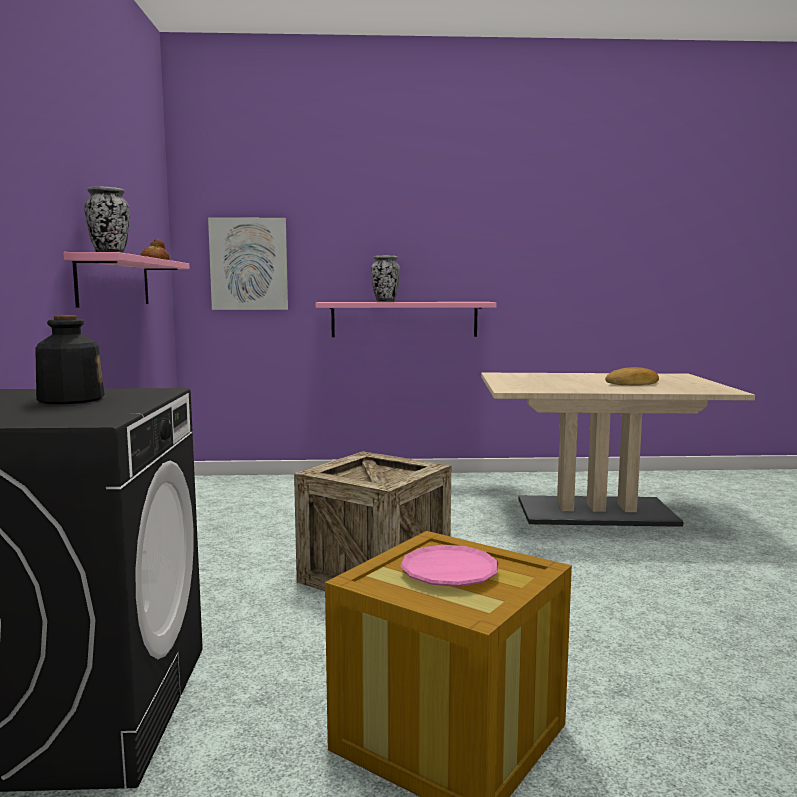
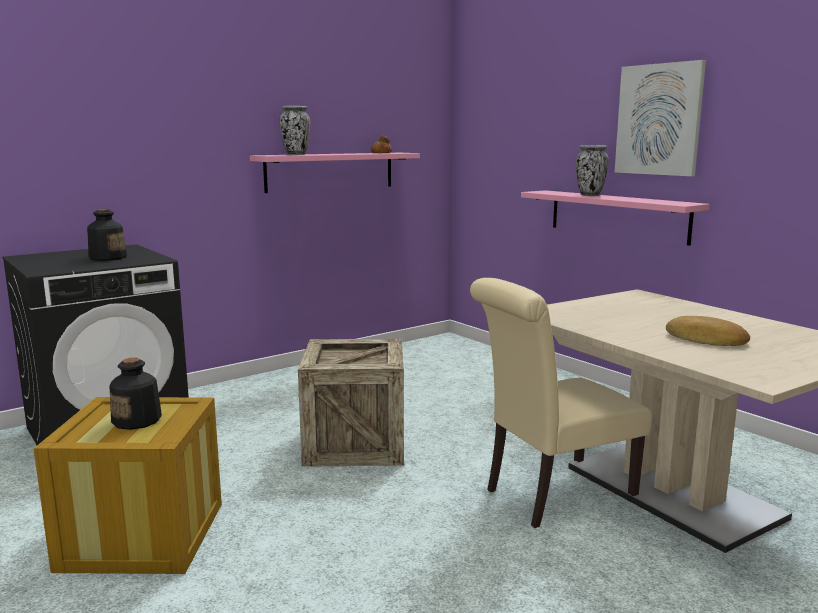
camera: 55 degrees right, 5 degrees up
picture [208,217,288,310] -> picture moved to [615,60,706,176]
pink plate [400,545,498,587] -> bottle [109,357,162,430]
none -> beige chair [470,278,652,528]

